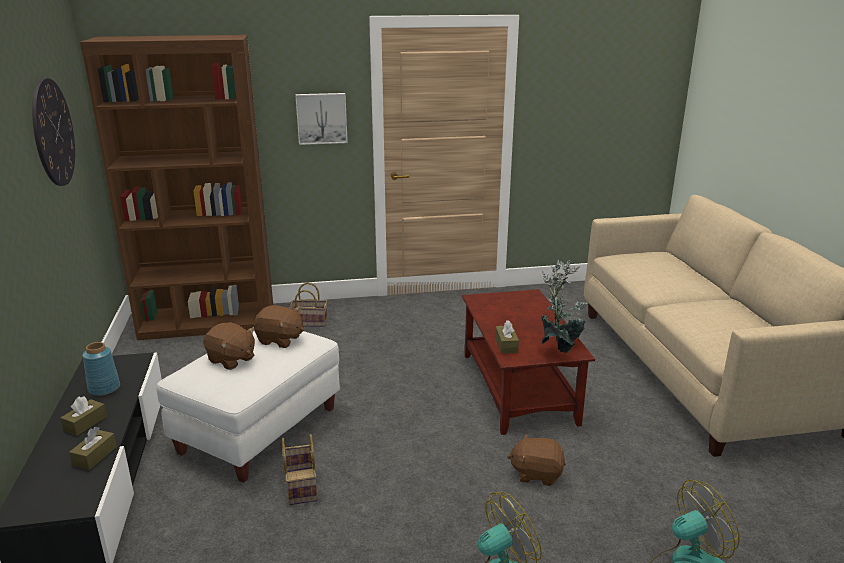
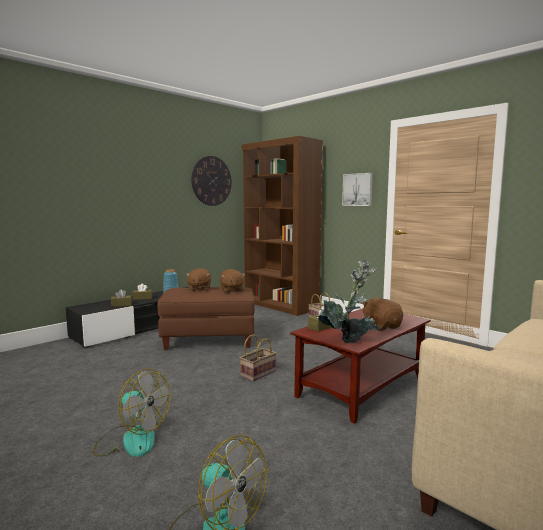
camera: 55 degrees right, 15 degrees down
white ottoman [157,327,340,483] -> brown ottoman [157,287,255,350]
basket [282,434,317,505] -> basket moved to [240,334,276,382]
brown plush toy [507,433,566,486] -> brown plush toy moved to [362,298,403,331]

